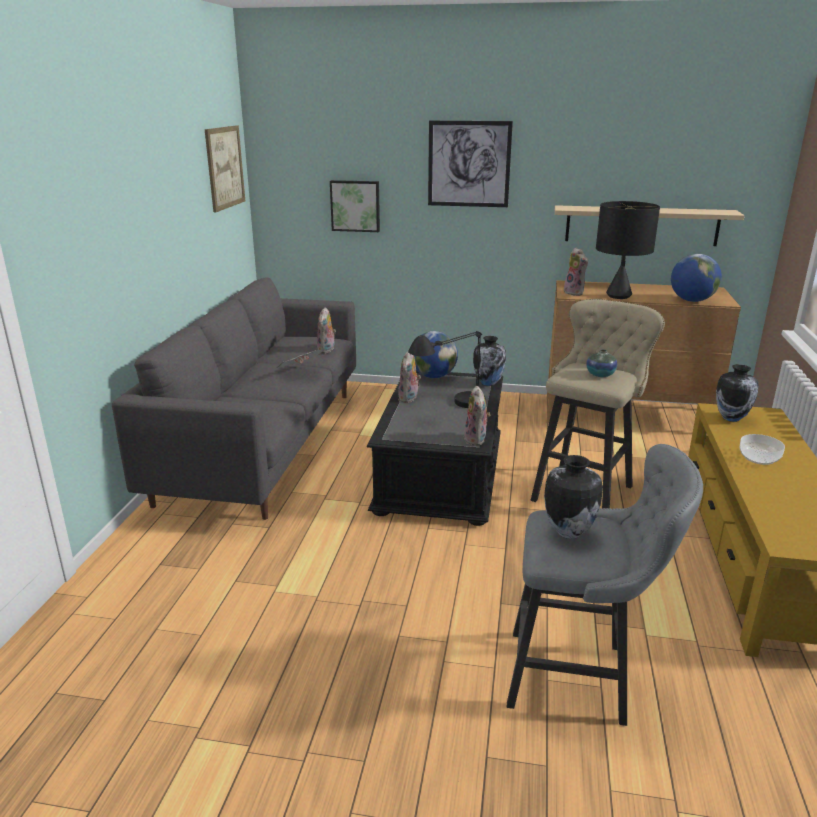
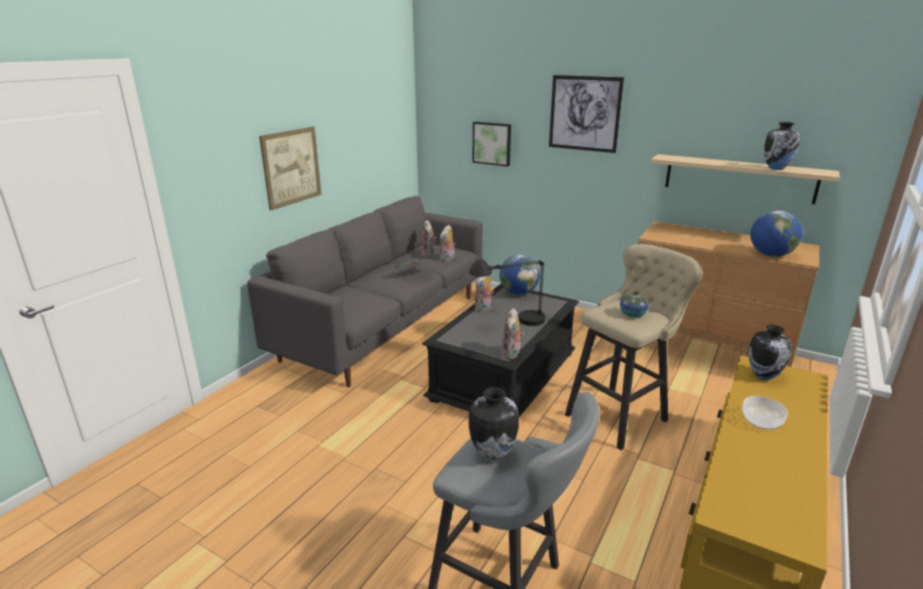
camera: 20 degrees right, 0 degrees up
picture [205,125,245,212] -> picture moved to [259,127,322,210]
vase [473,336,506,386] -> vase moved to [764,122,800,170]
plush toy [563,248,588,296] -> plush toy moved to [421,220,436,257]
black table lamp [596,201,660,299] -> none

